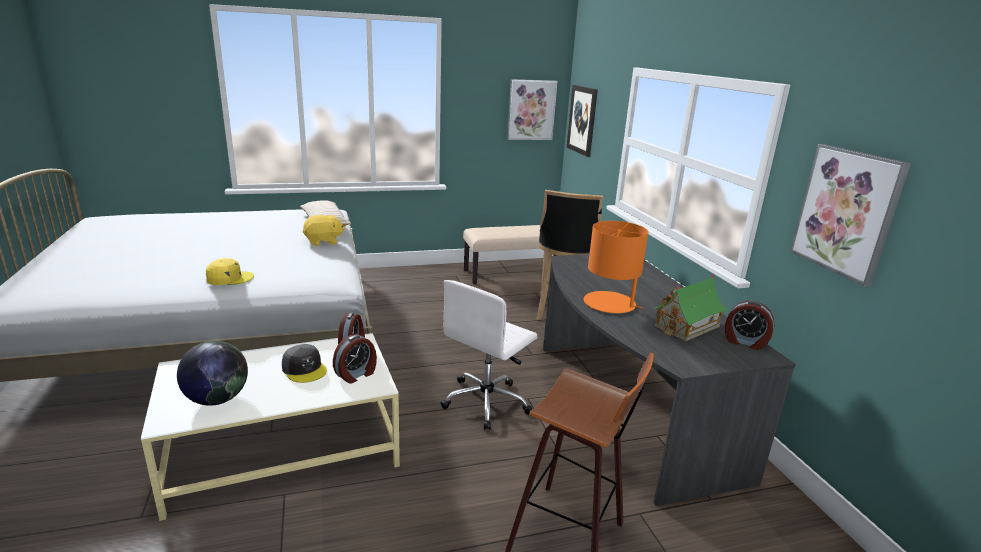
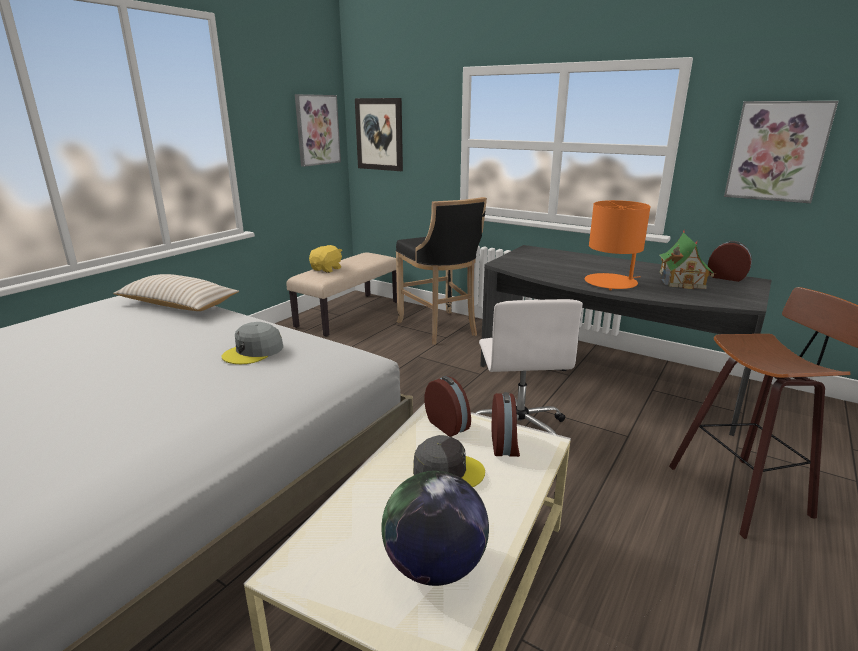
camera: 40 degrees left, 0 degrees up
yellow cap [206,258,254,285] -> none
yellow plush toy [302,215,345,246] -> yellow plush toy moved to [309,245,342,273]
alarm clock [725,301,774,350] -> alarm clock turned 135 degrees counterclockwise [708,241,752,282]
none -> grey cap [222,322,283,364]

